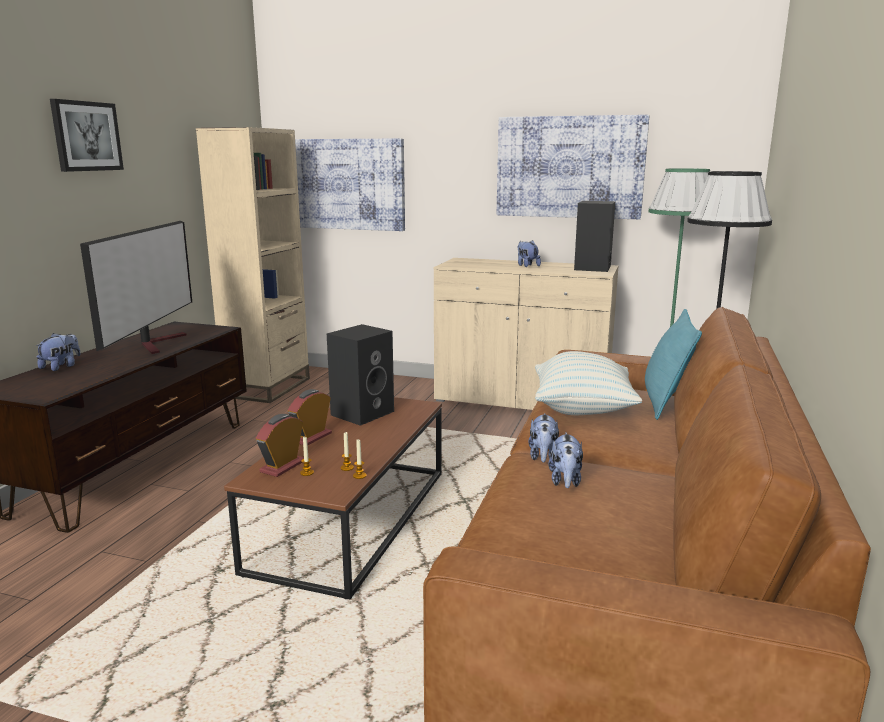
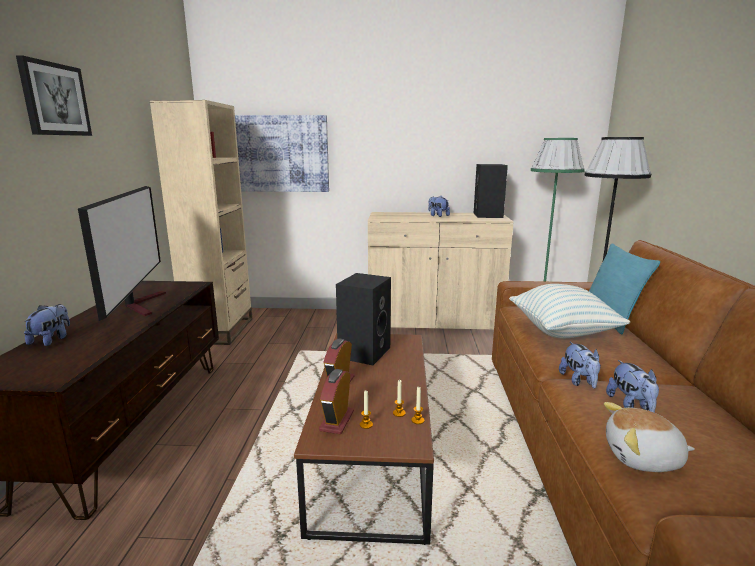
camera: 15 degrees left, 0 degrees up
picture [497,115,649,219] -> none
none -> plush toy [604,402,695,472]

